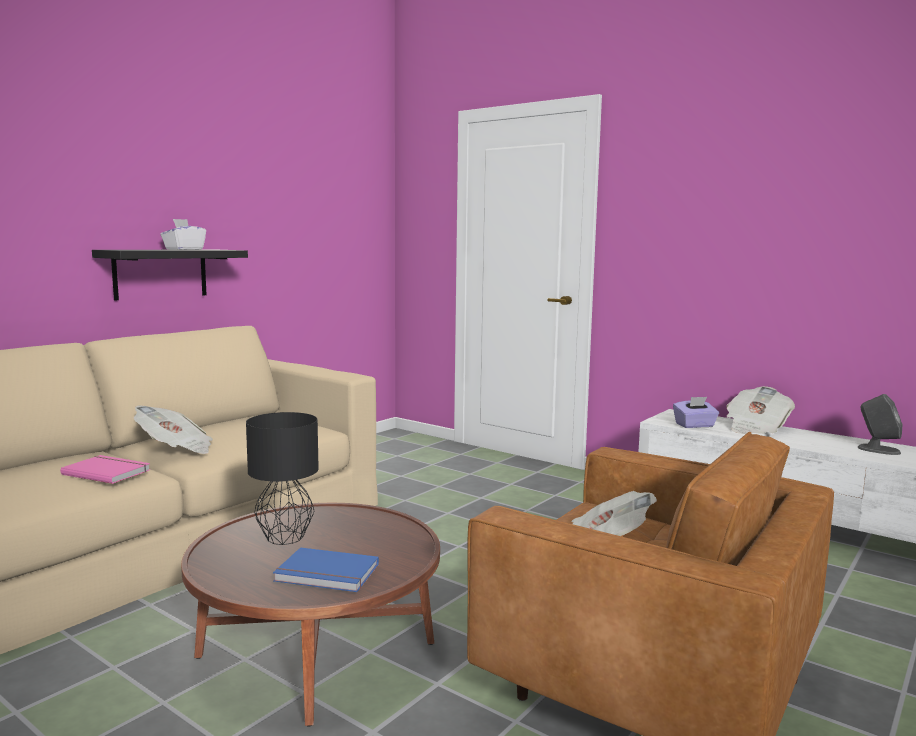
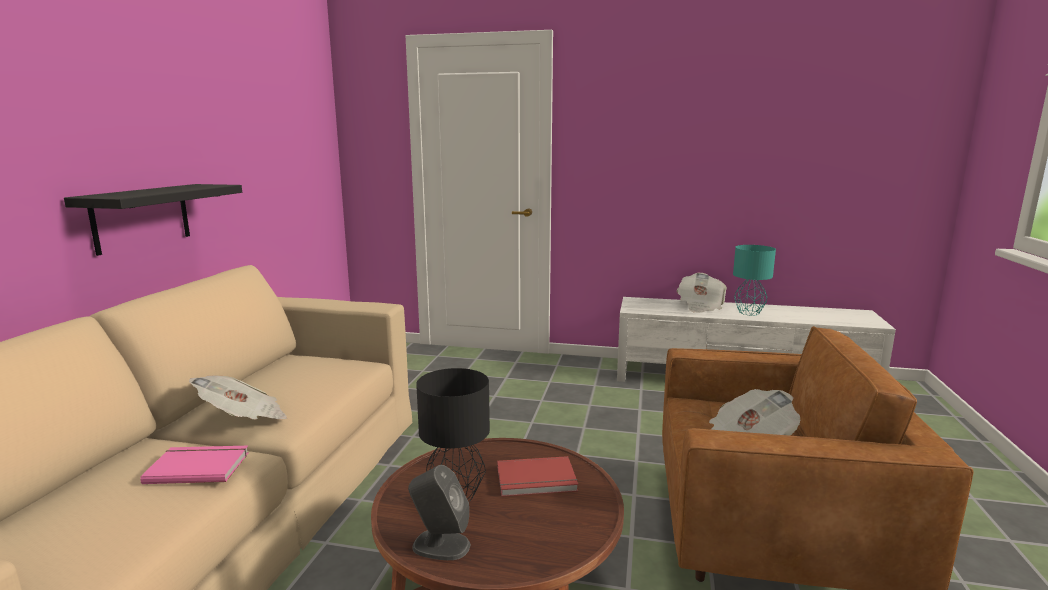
camera: 25 degrees left, 5 degrees up
white tissue box [160,219,206,250] -> none
blue book [273,547,379,592] -> none
purple tissue box [673,397,719,428] -> none
grey speaker [858,394,902,455] -> grey speaker moved to [408,465,470,560]
none -> red book [497,456,578,497]
none -> turquoise table lamp [733,245,776,316]

